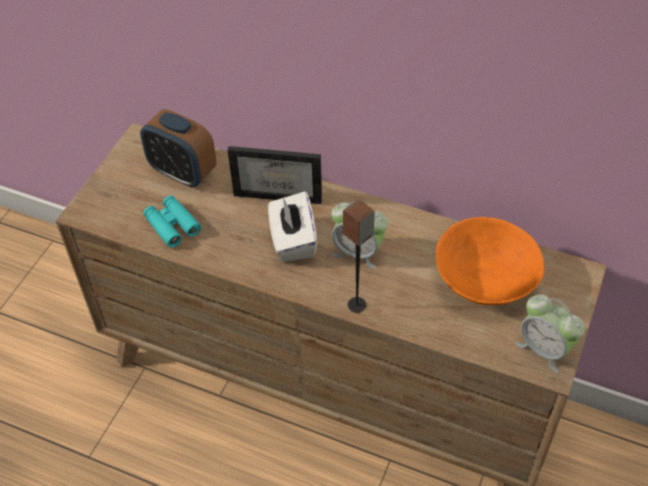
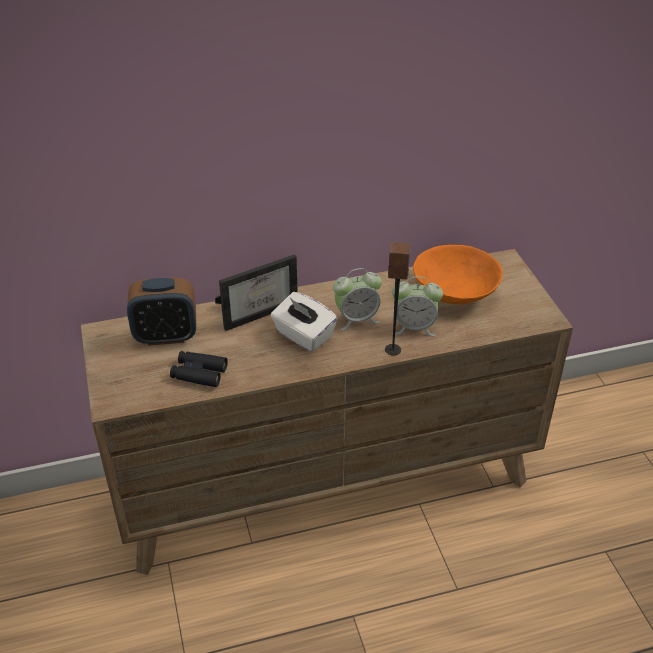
camera: 40 degrees left, 10 degrees down
turquoise binoculars [143,196,201,248] -> black binoculars [170,351,228,387]
alarm clock [516,295,585,373] -> alarm clock moved to [392,276,443,336]

